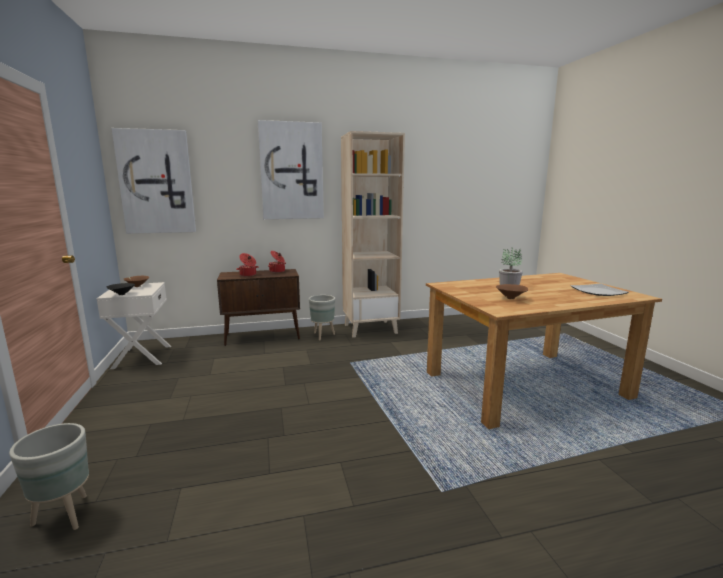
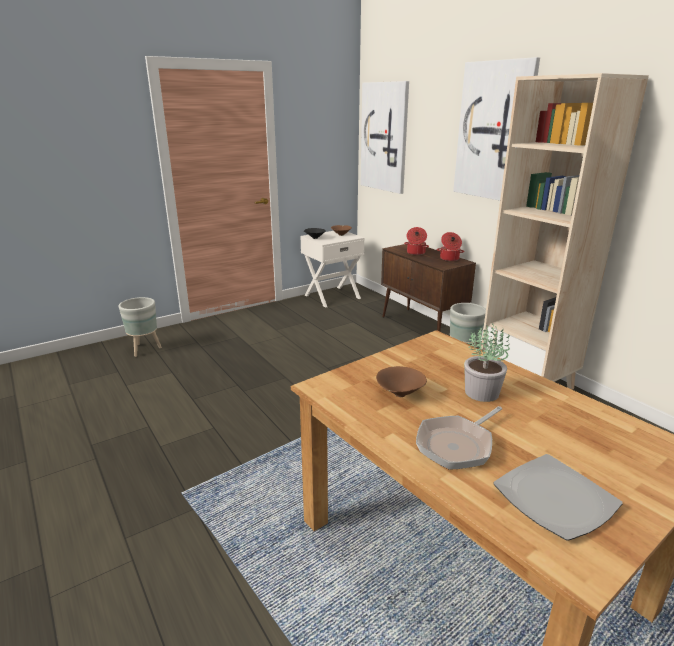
camera: 70 degrees right, 10 degrees up
none -> frying pan [416,406,502,470]

